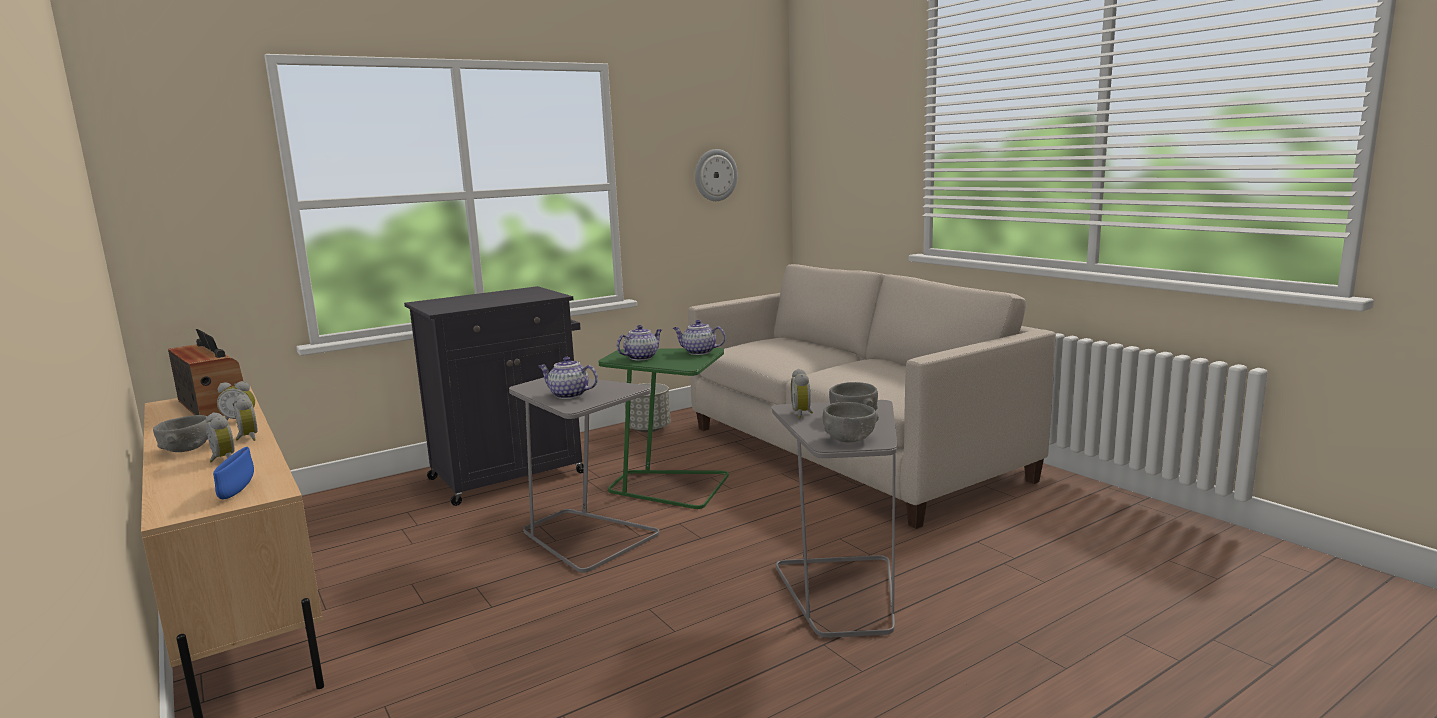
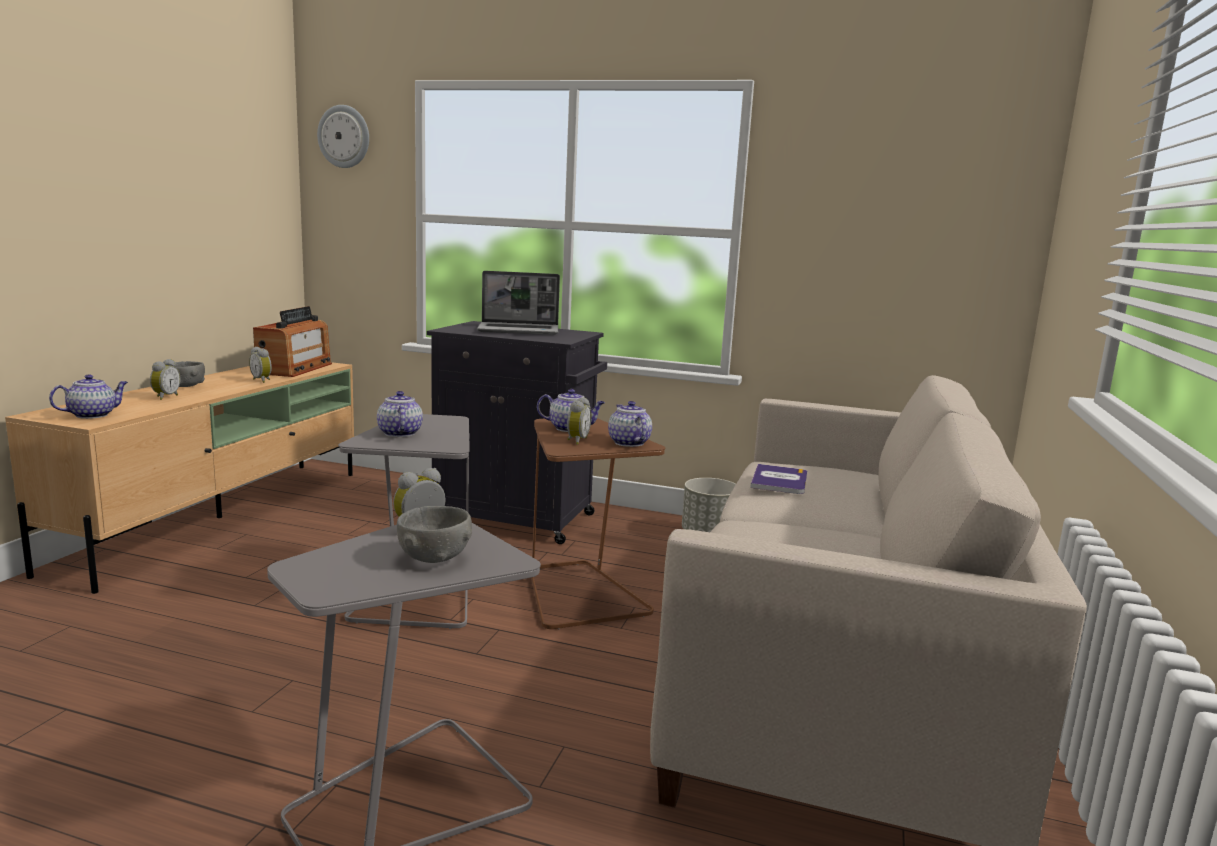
camera: 50 degrees right, 0 degrees up
blue bowl [213,447,254,499] -> teapot [49,374,128,419]
alarm clock [234,394,258,441] -> alarm clock moved to [567,397,591,445]
green side table [598,348,729,509] -> brown side table [531,418,666,629]
wall clock [695,149,738,201] -> wall clock moved to [317,105,369,168]
grey bowl [823,402,879,443] -> none
none -> laptop [477,271,560,335]
none -> book [750,464,807,494]

